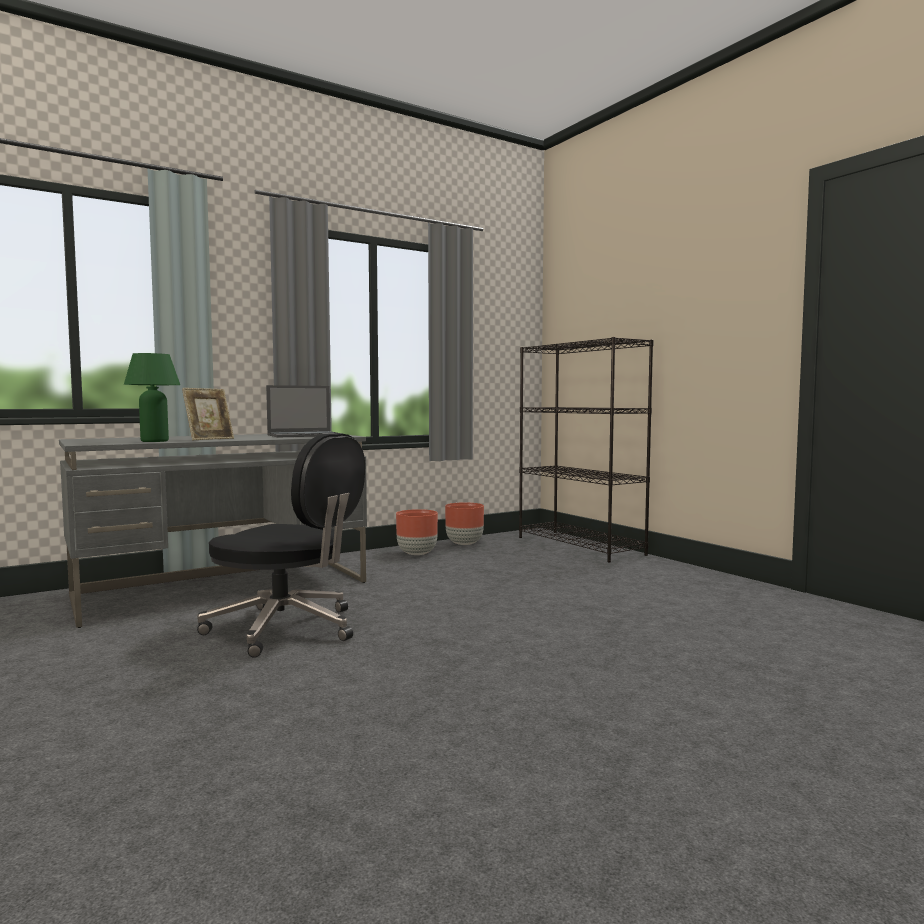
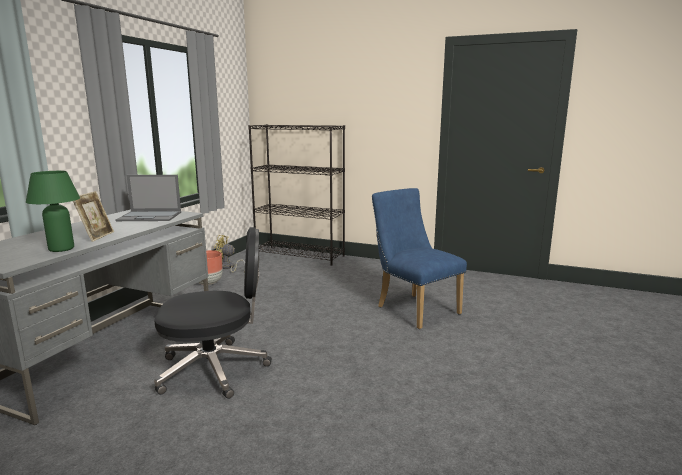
camera: 35 degrees left, 10 degrees up
laptop [266,385,343,437] -> laptop turned 60 degrees clockwise [115,175,181,221]
brown planter [445,502,484,545] -> yellow fan [214,235,245,272]
none -> blue chair [372,188,467,329]

